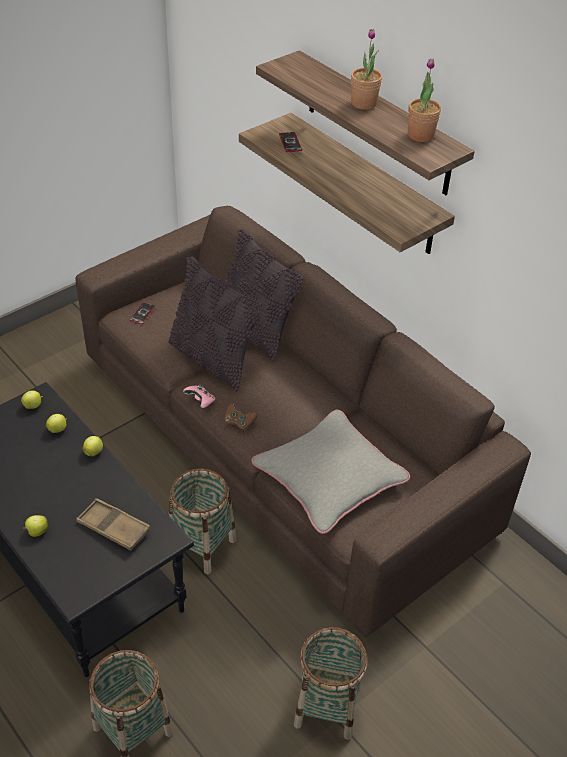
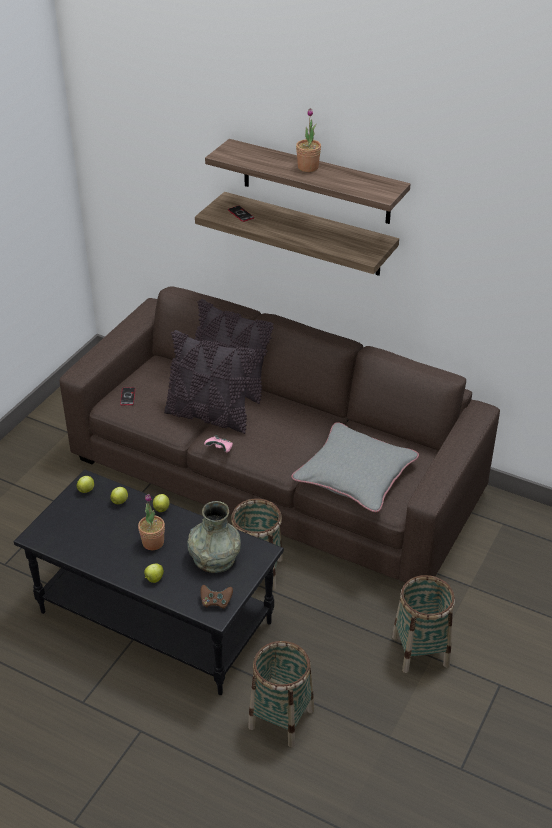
camera: 20 degrees left, 5 degrees down
brown tray [76,498,151,551] -> grey vase [187,501,241,573]
brown game controller [224,403,258,431] -> brown game controller moved to [201,585,233,609]
potted plant [408,58,441,142] -> potted plant moved to [138,494,165,550]

